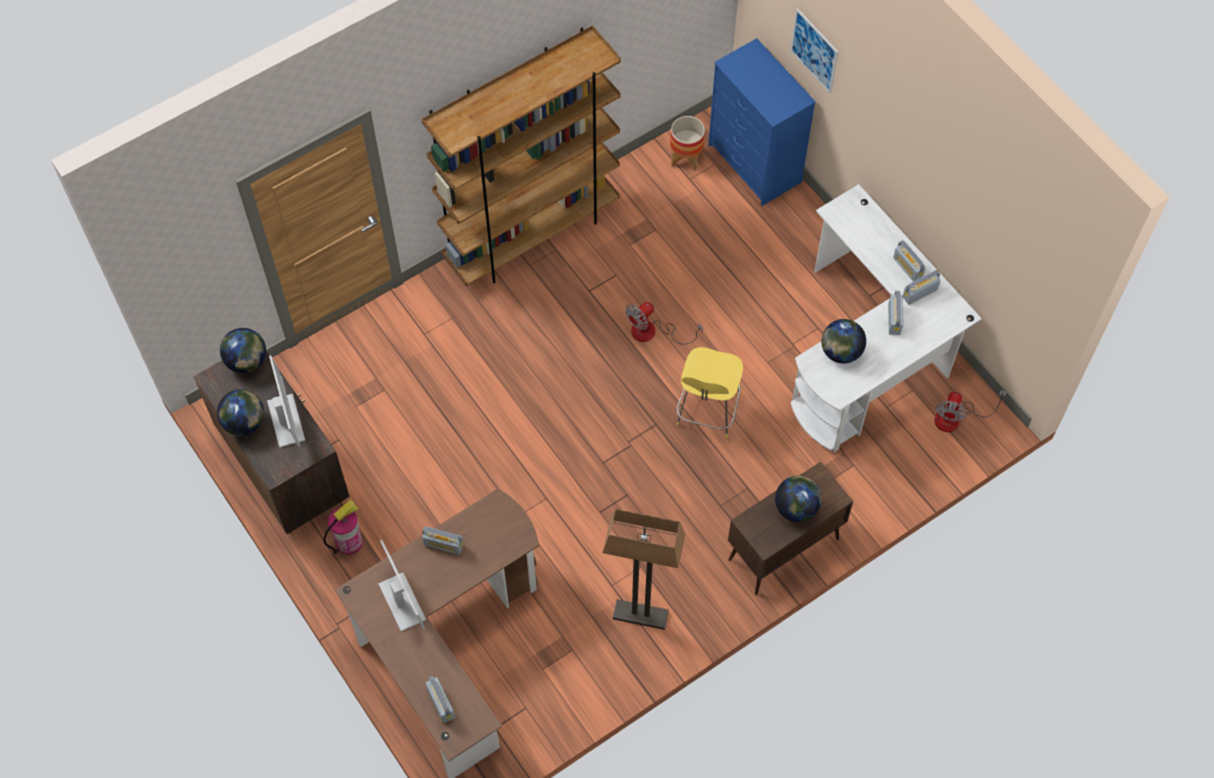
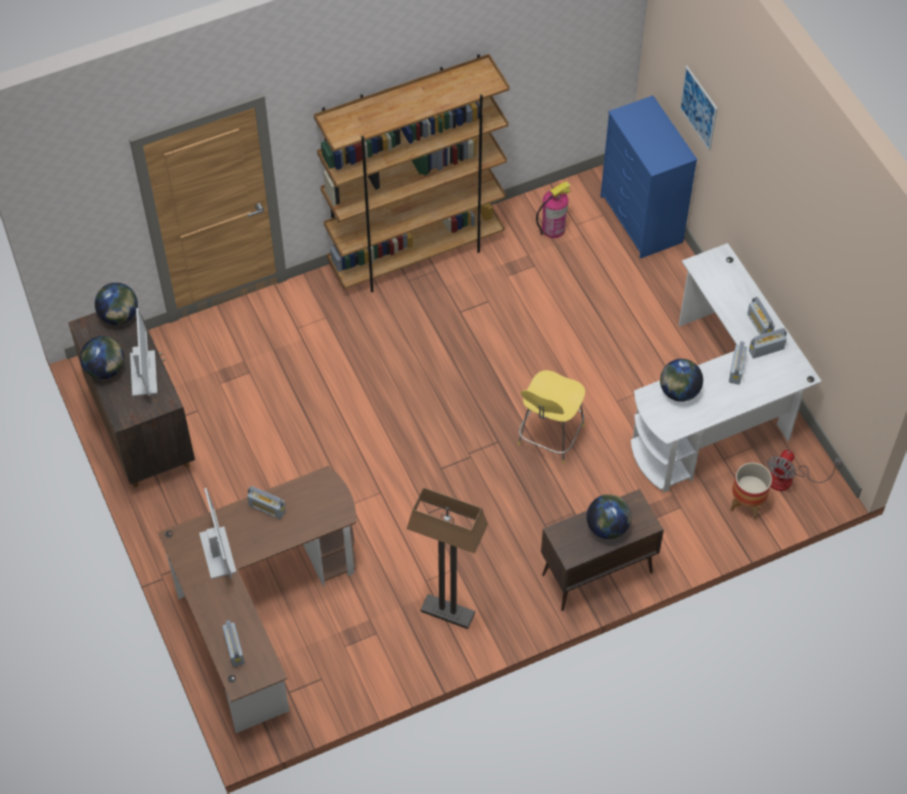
camera: 10 degrees right, 5 degrees down
fire extinguisher [324,500,363,555] -> fire extinguisher moved to [536,181,572,238]
fan [625,302,703,345] -> none
planter [670,116,705,171] -> planter moved to [730,462,772,519]

